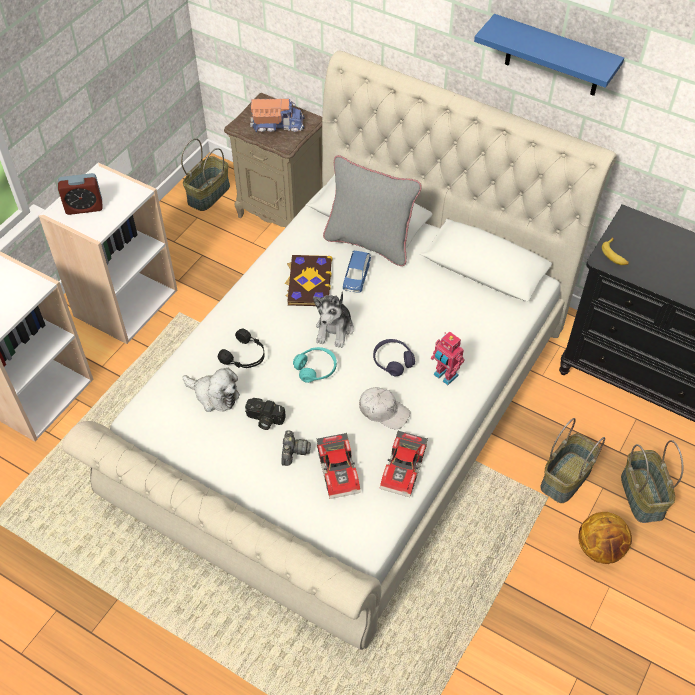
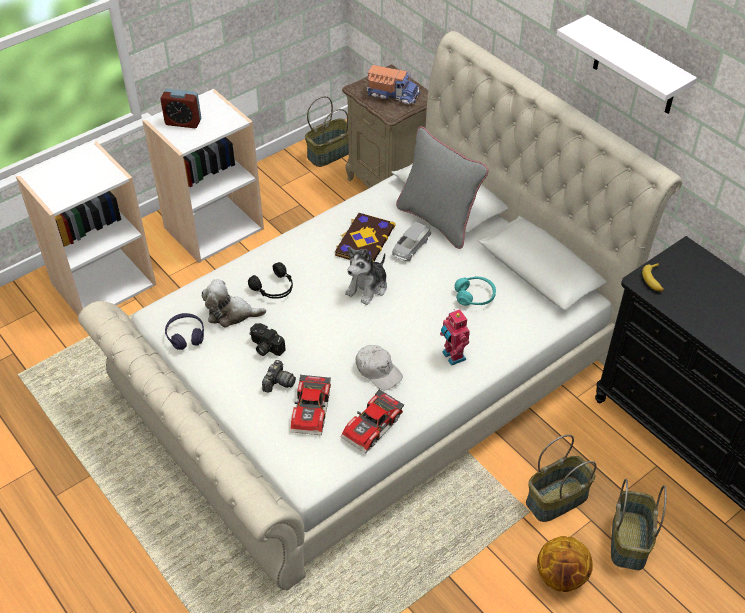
camera: 20 degrees right, 5 degrees down
plush toy [183,368,240,412] -> plush toy turned 135 degrees clockwise [202,280,266,327]
turquoise headphones [293,347,337,383] -> turquoise headphones moved to [455,276,496,305]
blue toy car [343,250,371,293] -> grey toy car [392,221,431,261]
purple headphones [373,339,415,376] -> purple headphones moved to [165,313,204,350]
blue shelf [474,14,624,96] -> white shelf [557,15,697,114]

